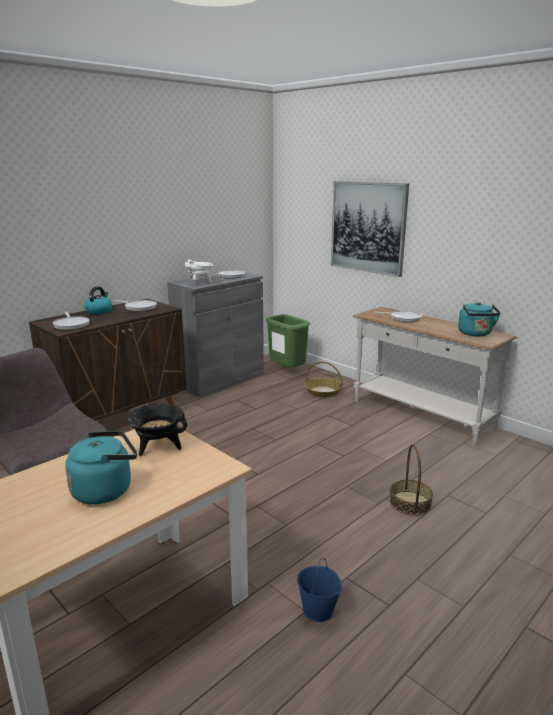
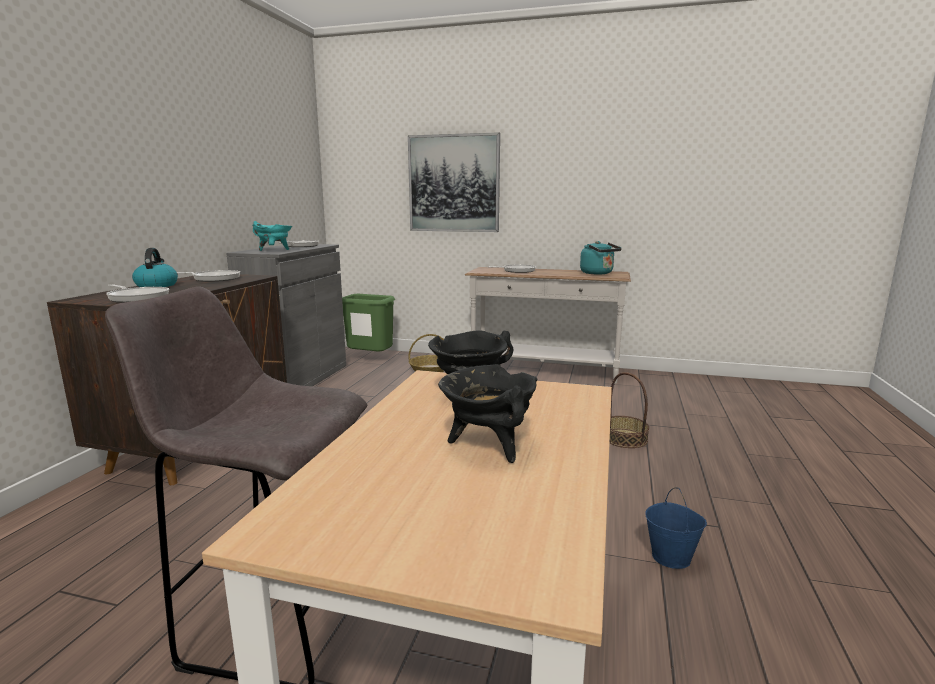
camera: 30 degrees left, 5 degrees down
turquoise kettle [65,431,137,504] -> black cooking pot [438,364,538,463]
white cooking pot [185,259,213,283] -> turquoise cooking pot [252,221,292,251]

